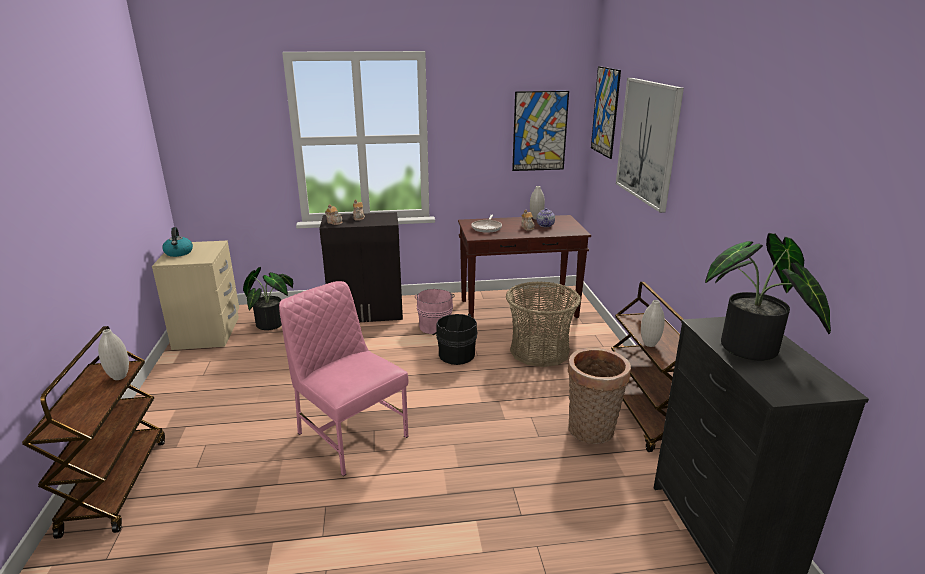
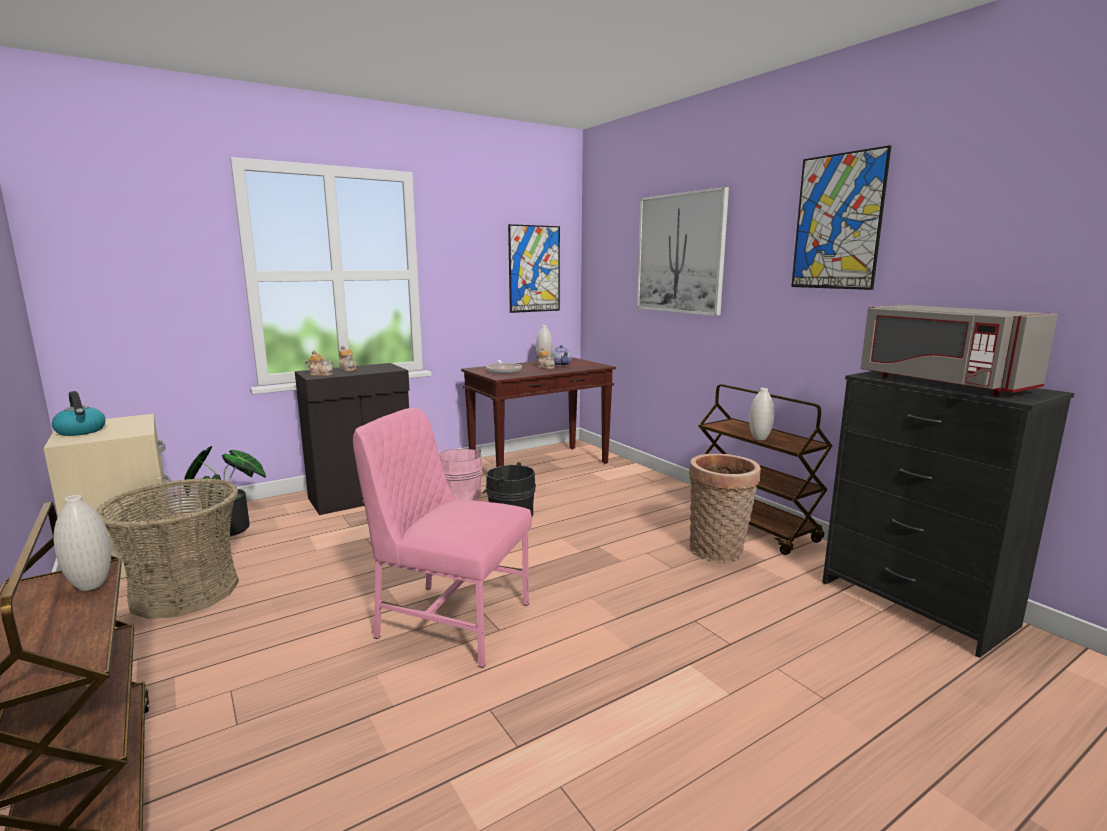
camera: 25 degrees left, 10 degrees down
basket [506,281,581,367] -> basket moved to [96,478,239,619]
picture [591,66,621,159] -> picture moved to [791,145,891,290]
potted plant [705,233,831,361] -> grey microwave [860,305,1058,395]

